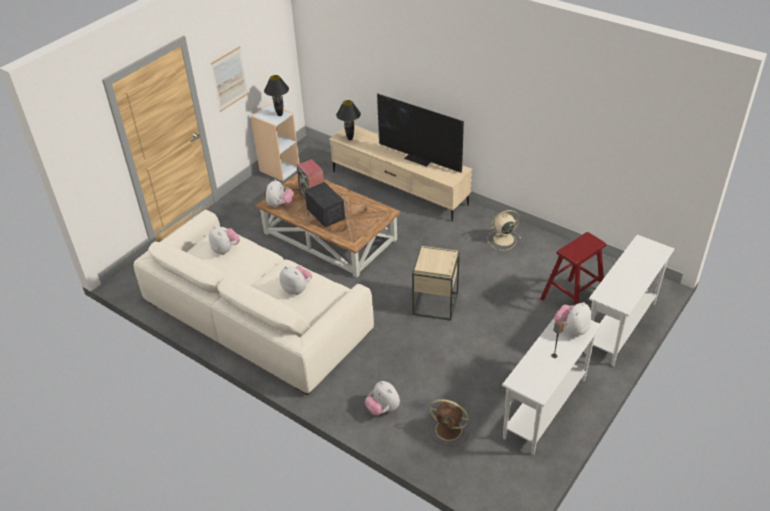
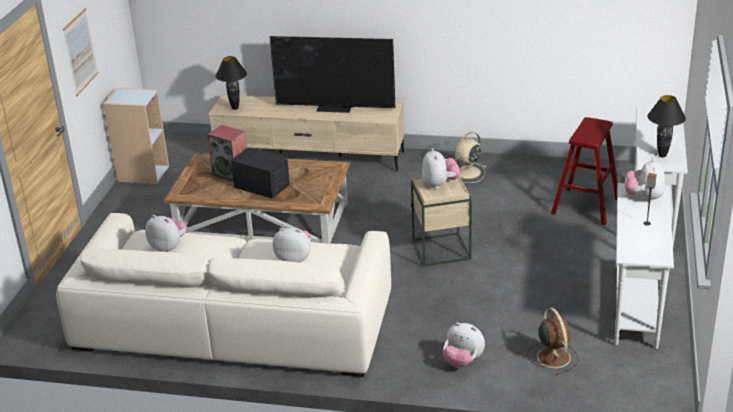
camera: 25 degrees left, 10 degrees down
black table lamp [264,75,289,116] -> black table lamp moved to [647,95,686,157]
plush toy [266,179,294,208] -> plush toy moved to [422,148,460,189]
brown fan [429,399,469,446] -> brown fan turned 105 degrees counterclockwise [527,308,579,375]

